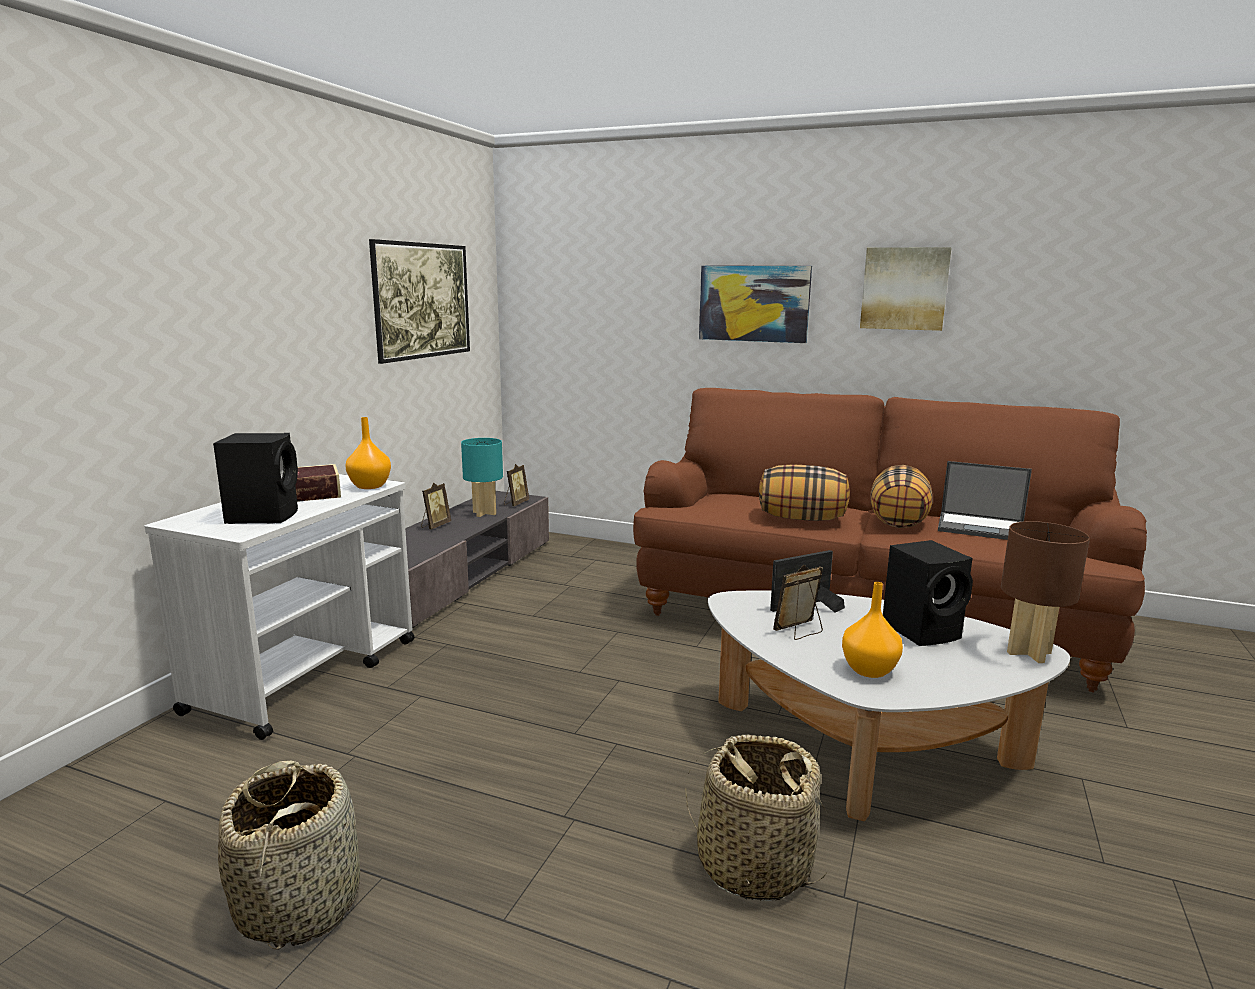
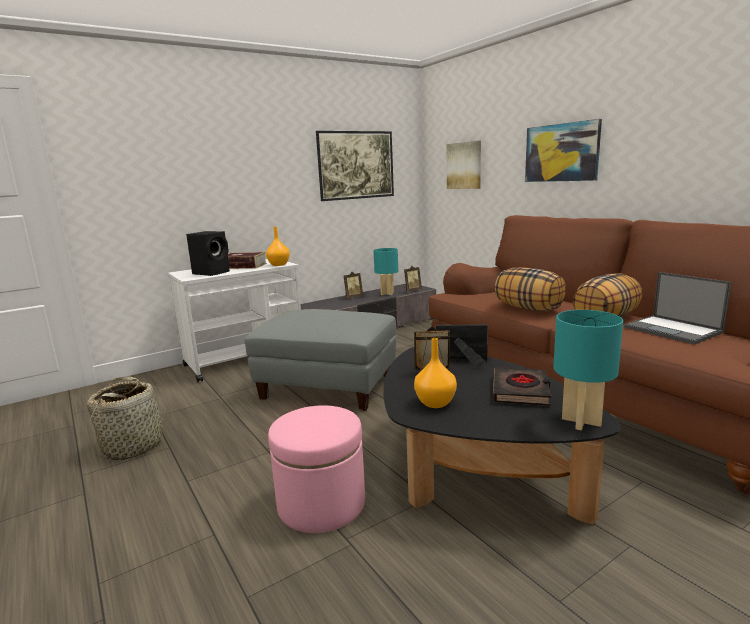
camera: 35 degrees right, 0 degrees up
basket [685,734,827,901] -> pink ottoman [268,405,365,533]
white coffee table [708,590,1070,821] -> black coffee table [383,347,621,524]
picture [860,247,952,331] -> picture moved to [446,141,481,189]
black speaker [883,540,973,646] -> black book [493,367,551,406]
brown table lamp [1001,521,1090,663] -> turquoise table lamp [553,310,623,430]
none -> grey ottoman [245,309,396,411]

